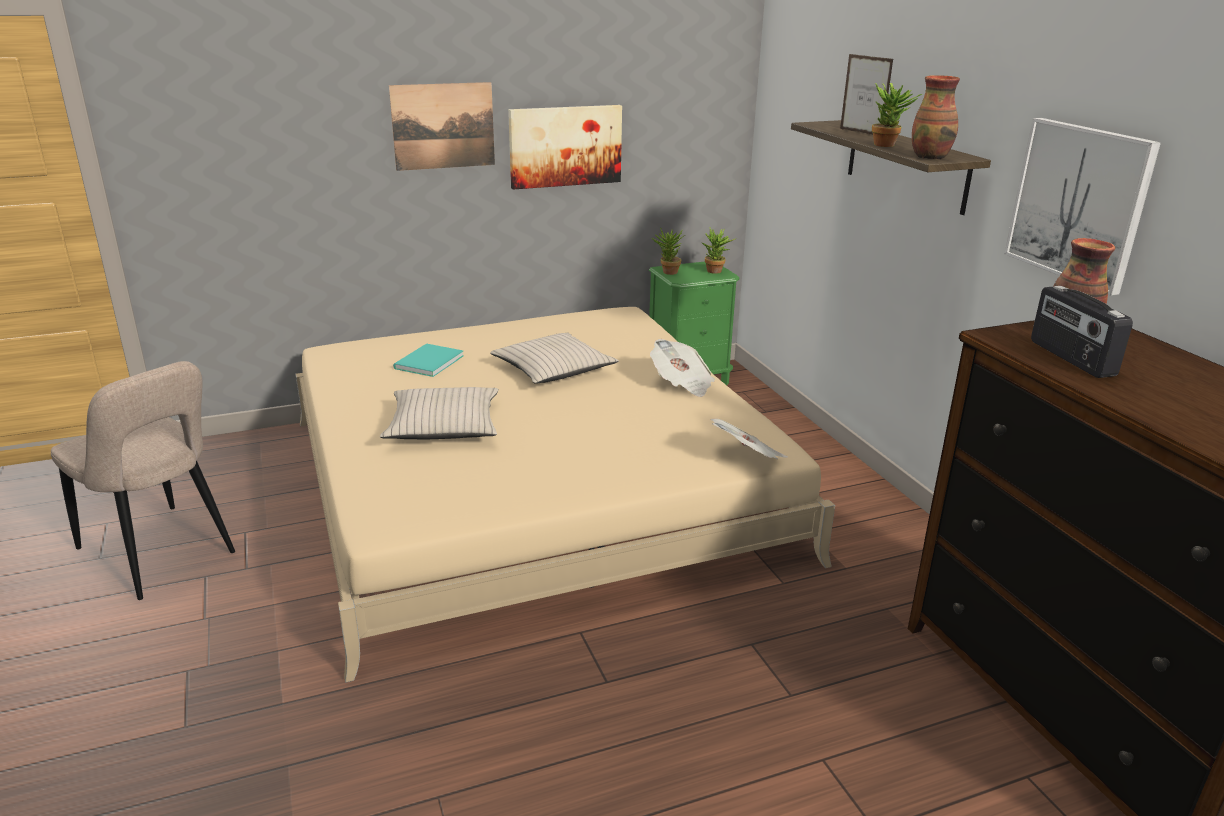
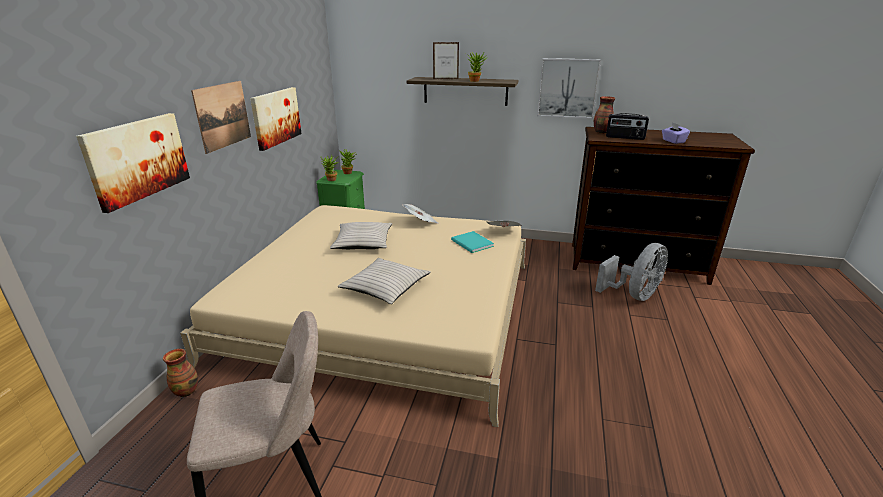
camera: 55 degrees left, 0 degrees up
turquoise book [393,344,464,377] -> turquoise book moved to [451,231,494,253]
vase [912,75,960,159] -> vase moved to [163,349,198,397]
none -> picture [76,113,190,213]
none -> grey fan [595,243,668,301]
none -> purple tissue box [662,122,690,144]

